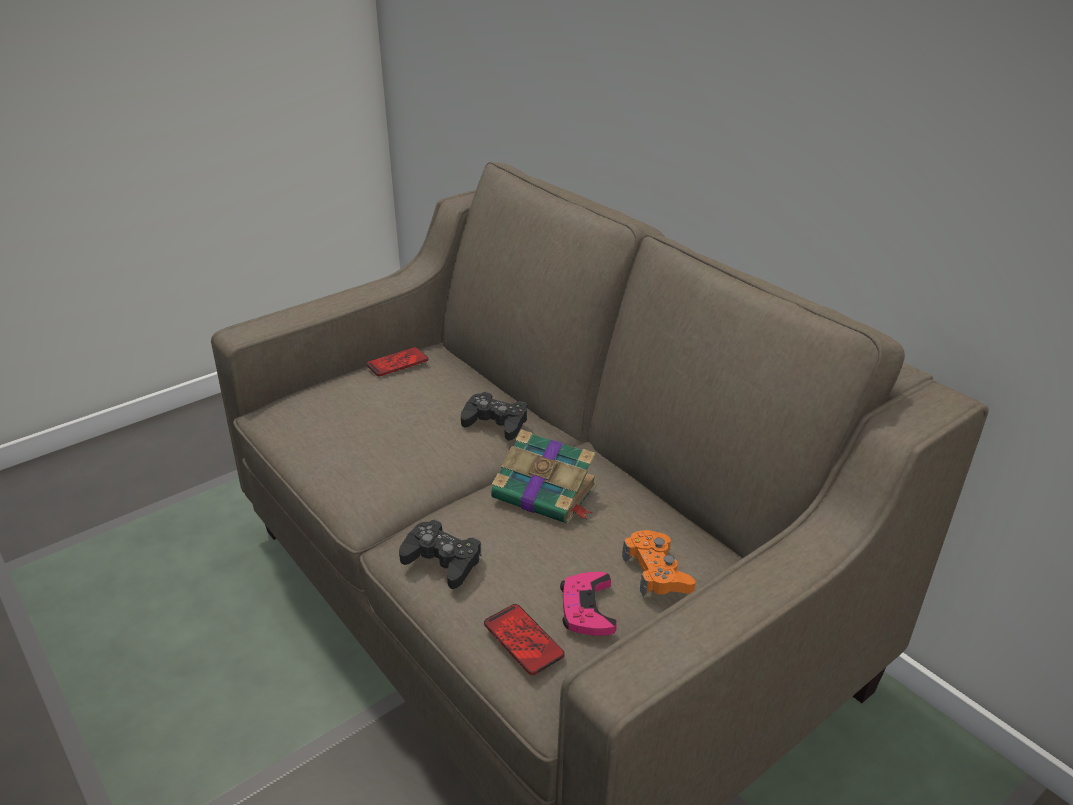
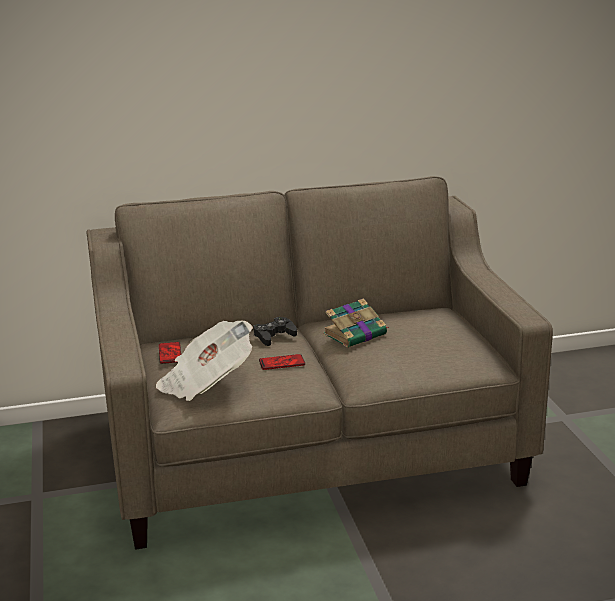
camera: 65 degrees left, 10 degrees down
black game controller [399,520,481,589] -> none
phone [484,604,565,675] -> phone moved to [259,354,305,370]
pink game controller [560,572,617,636] -> none
orange game controller [622,530,696,597] -> none
none -> newspaper [156,320,253,401]

